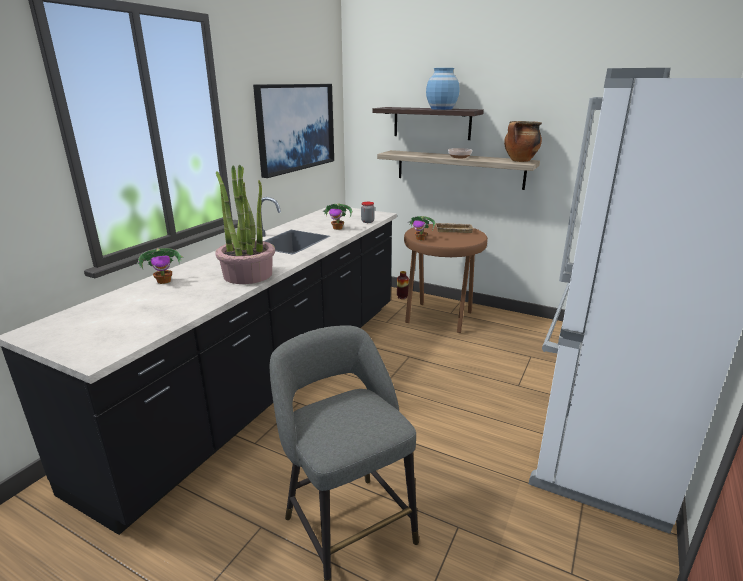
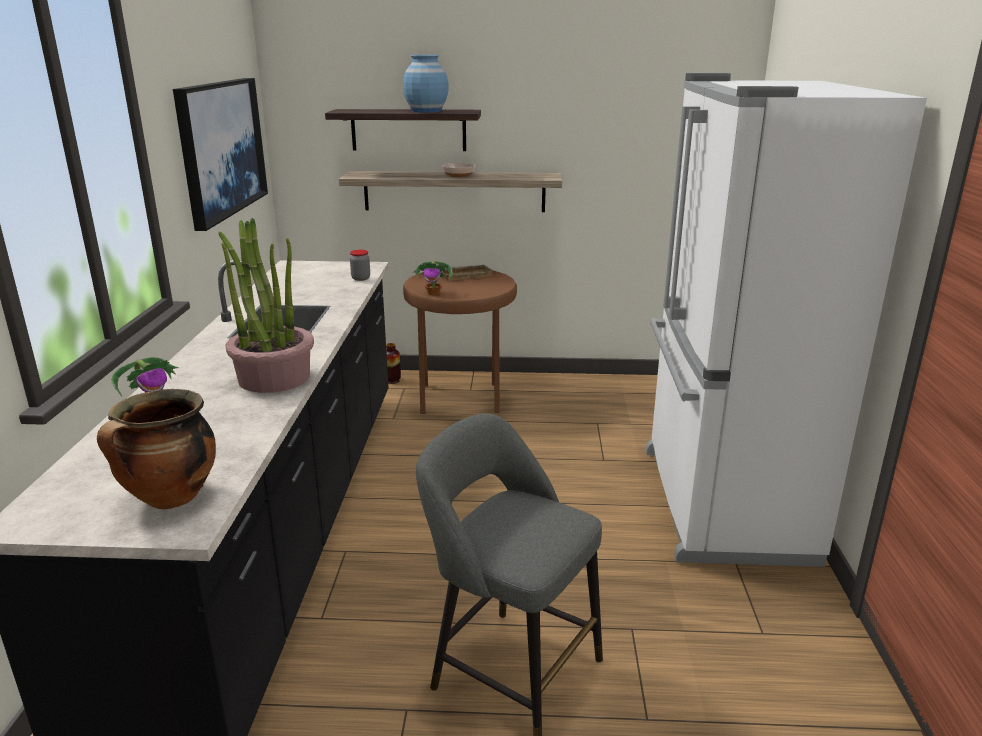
camera: 25 degrees left, 0 degrees up
potted plant [322,203,352,230] -> none
cooking pot [504,121,542,162] -> cooking pot moved to [97,389,216,509]

